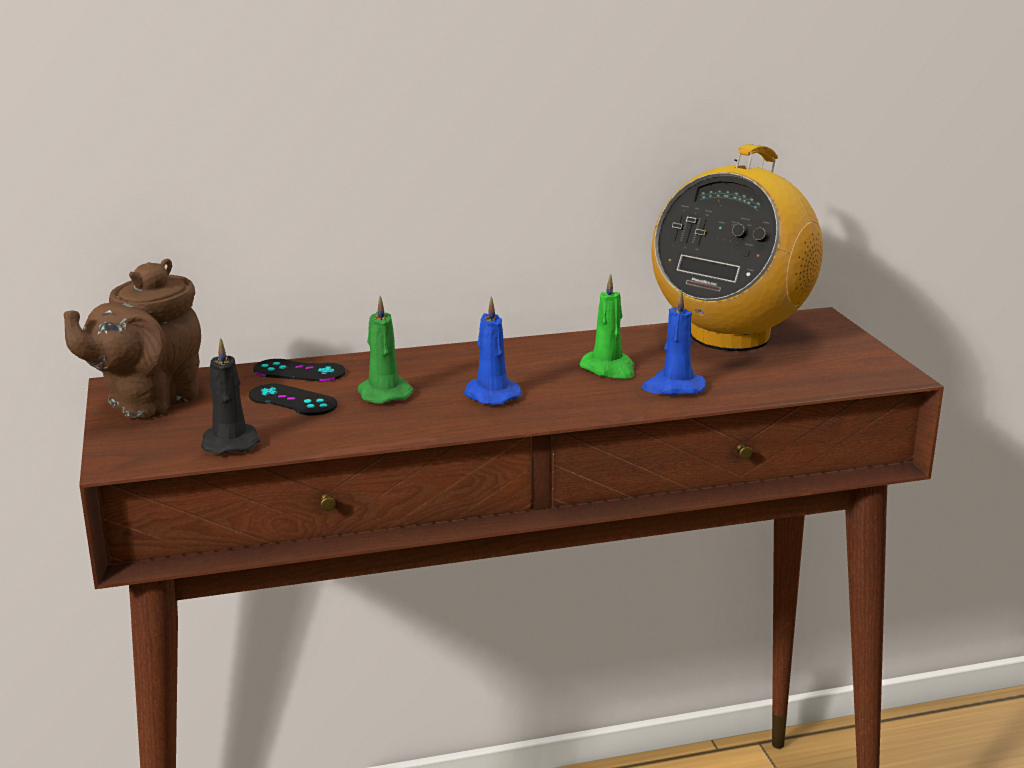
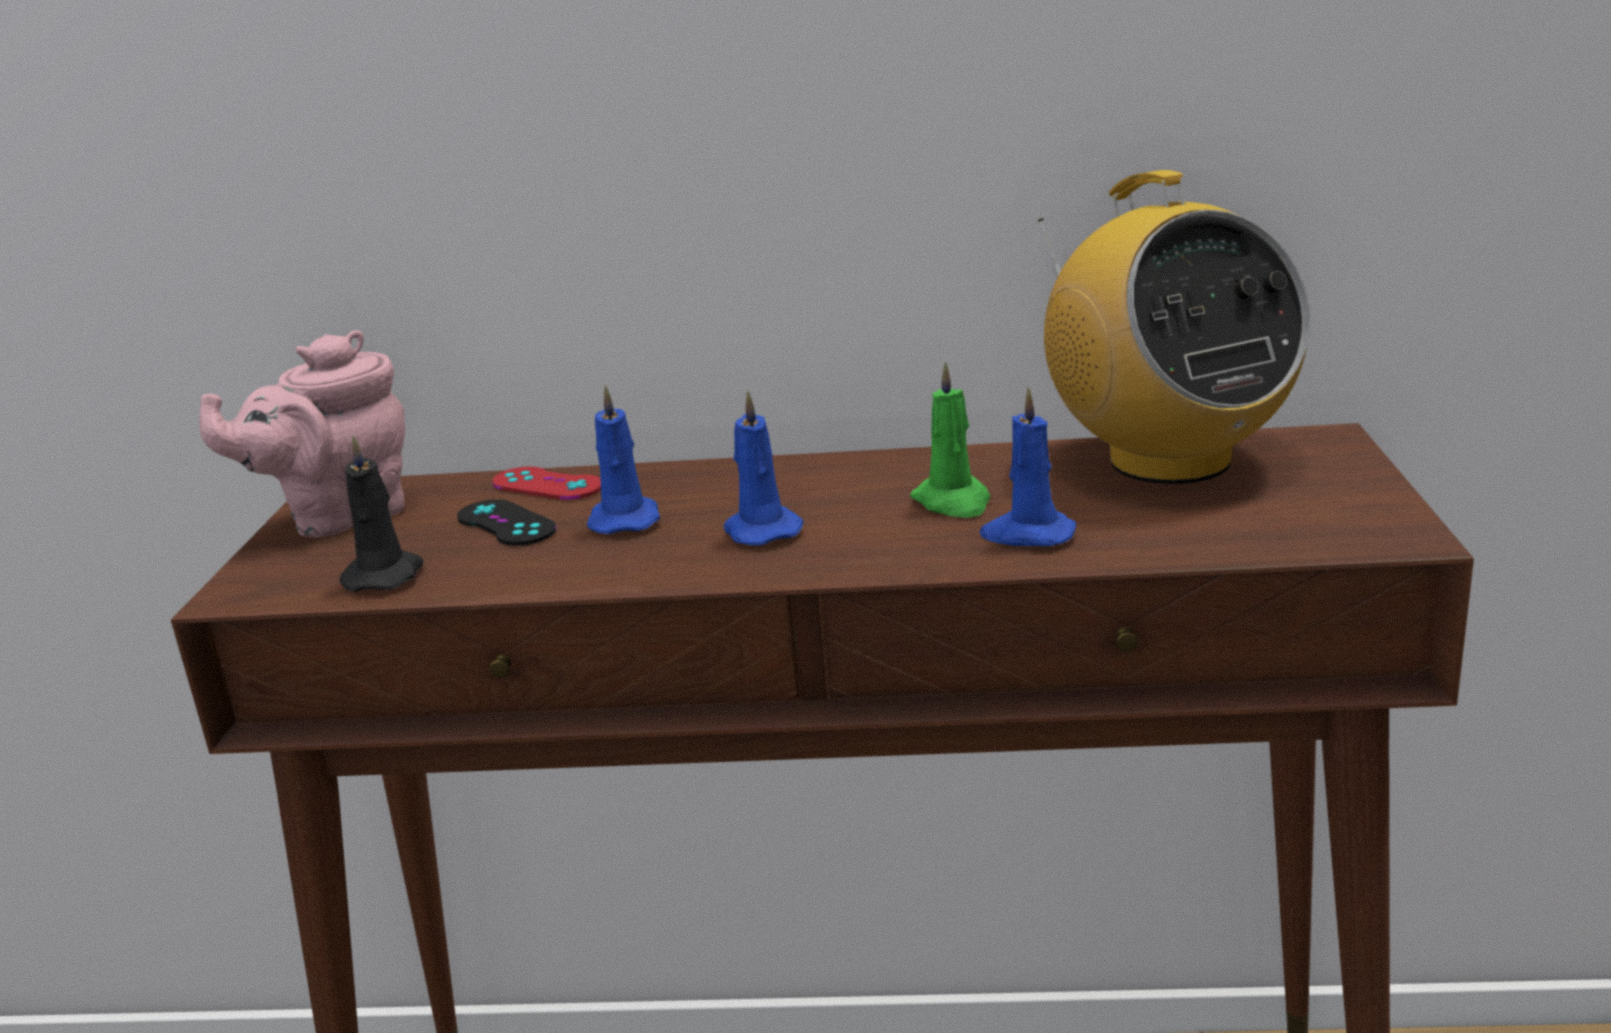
camera: 20 degrees right, 0 degrees up
brown teapot [63,259,201,419] -> pink teapot [199,330,405,537]
black game controller [253,359,346,382] -> red game controller [492,466,601,500]
green candle [358,296,413,403] -> blue candle [587,384,660,534]
radio [651,144,823,351] -> radio turned 75 degrees counterclockwise [1038,170,1310,484]

